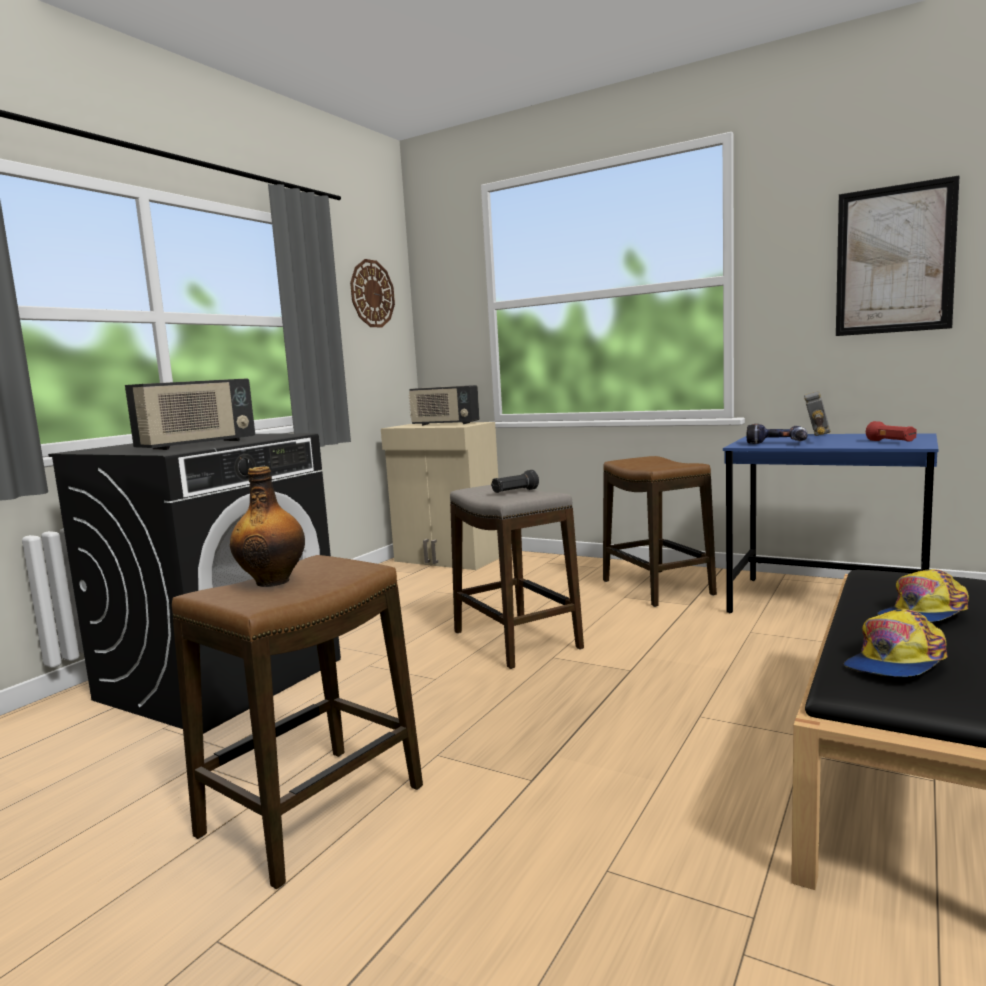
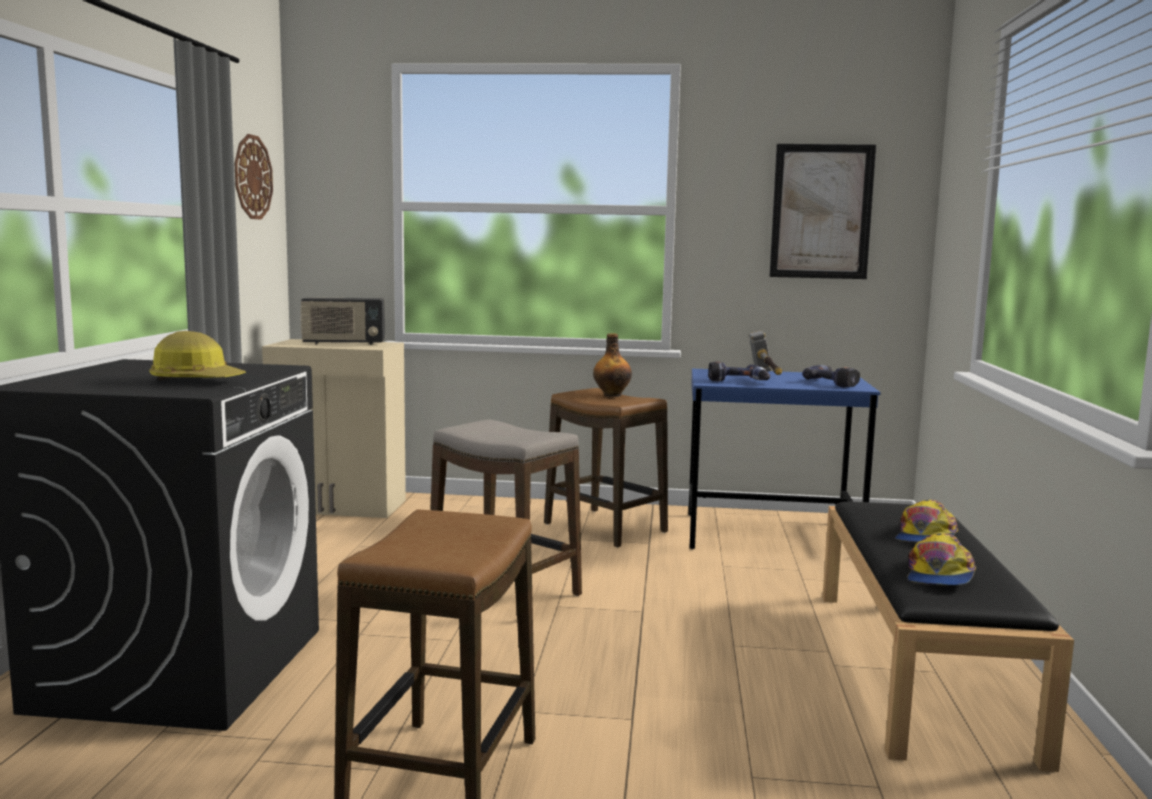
camera: 25 degrees left, 0 degrees up
radio [125,378,255,450] -> hard hat [150,331,246,381]
bottle [230,466,305,587] -> bottle moved to [593,333,632,397]
black flashlight [491,470,539,493] -> none
red flashlight [866,421,917,442] -> power drill [802,365,860,388]

